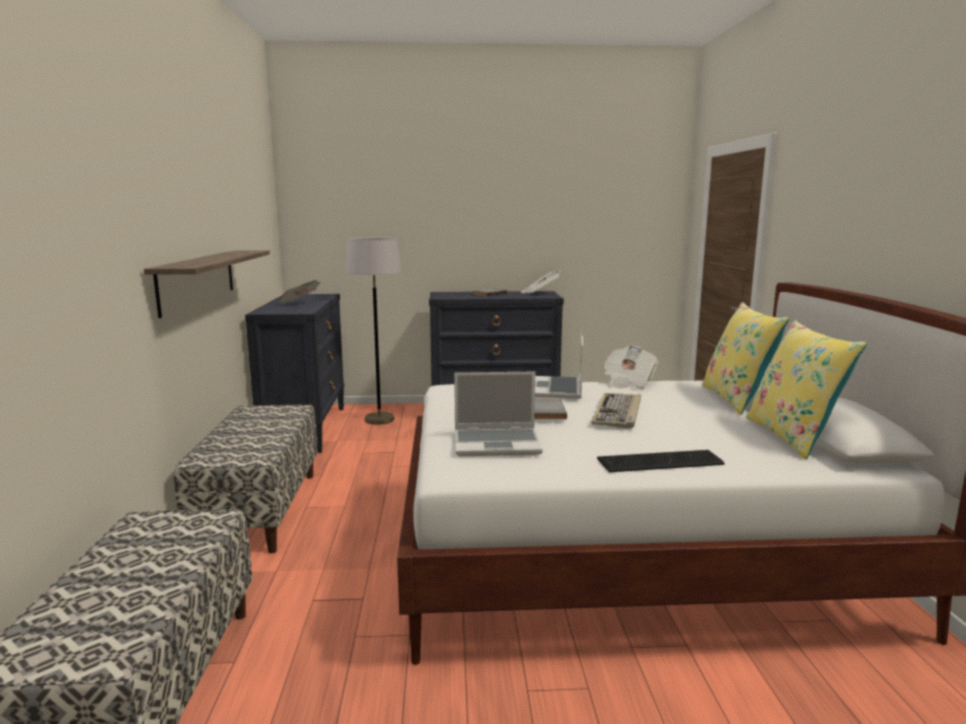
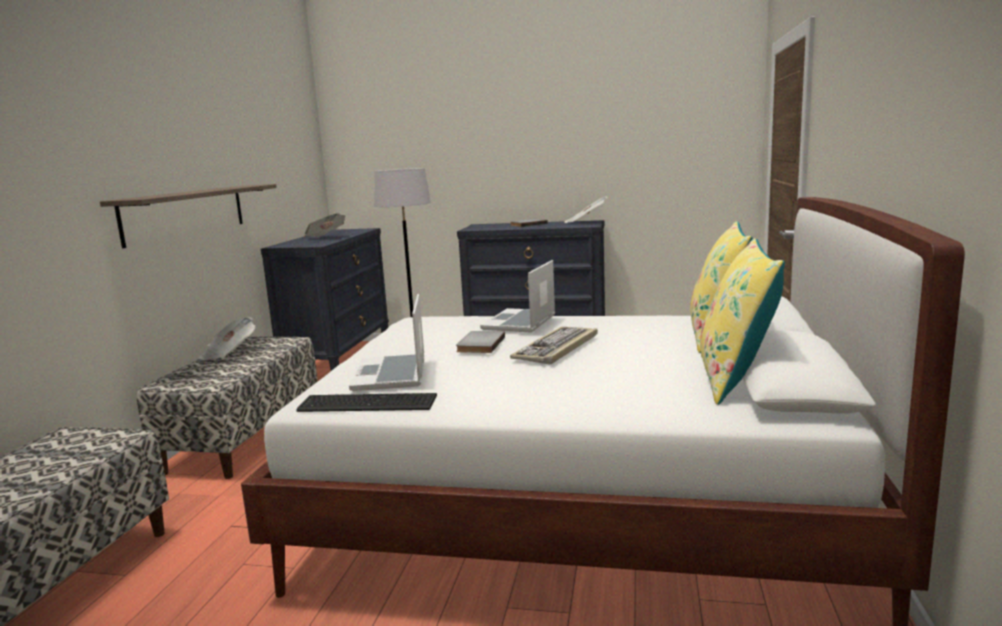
camera: 15 degrees right, 0 degrees up
laptop [454,372,543,456] -> laptop turned 75 degrees clockwise [349,294,425,391]
keyboard [597,450,725,472] -> keyboard moved to [296,393,437,412]
newspaper [603,345,659,389] -> newspaper moved to [199,317,255,360]

